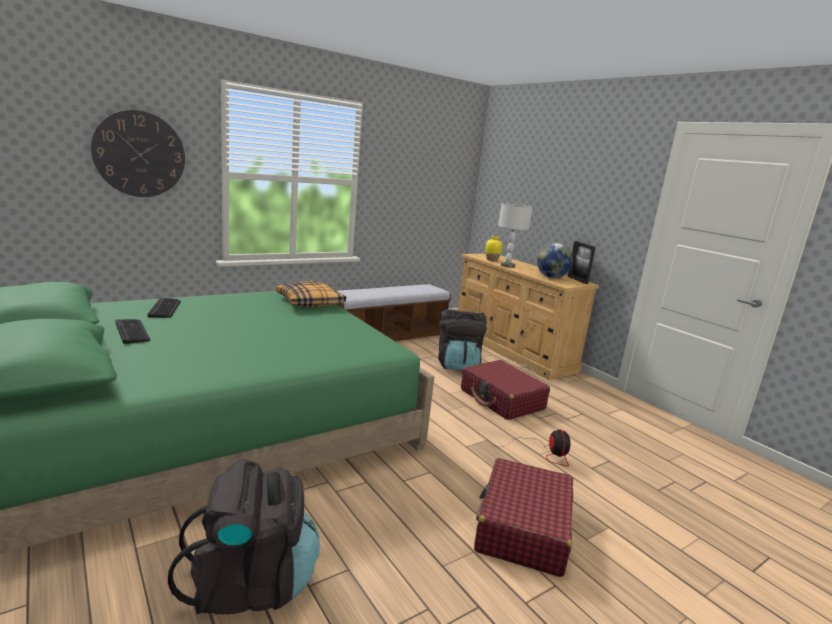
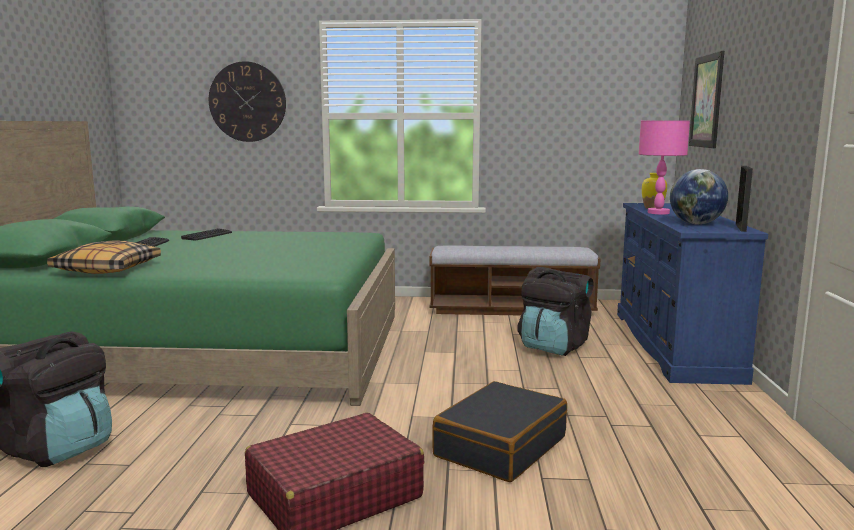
camera: 40 degrees right, 5 degrees down
pillow [276,281,346,307] -> pillow moved to [47,241,161,274]
beige dresser [458,253,599,380] -> blue dresser [617,203,768,385]
red suitcase [461,360,550,420] -> none
fan [493,429,570,467] -> black suitcase [432,381,567,482]
grey table lamp [498,203,533,268] -> pink table lamp [639,120,690,214]
none -> picture [689,51,724,148]

